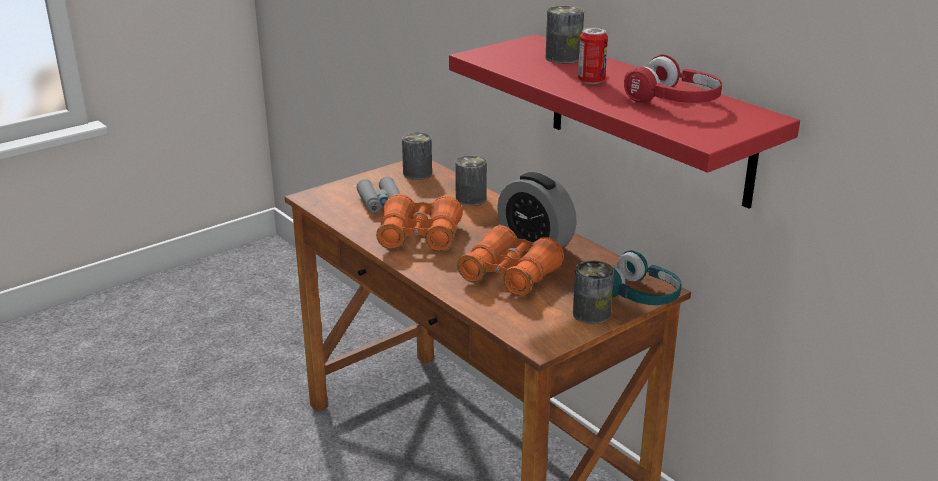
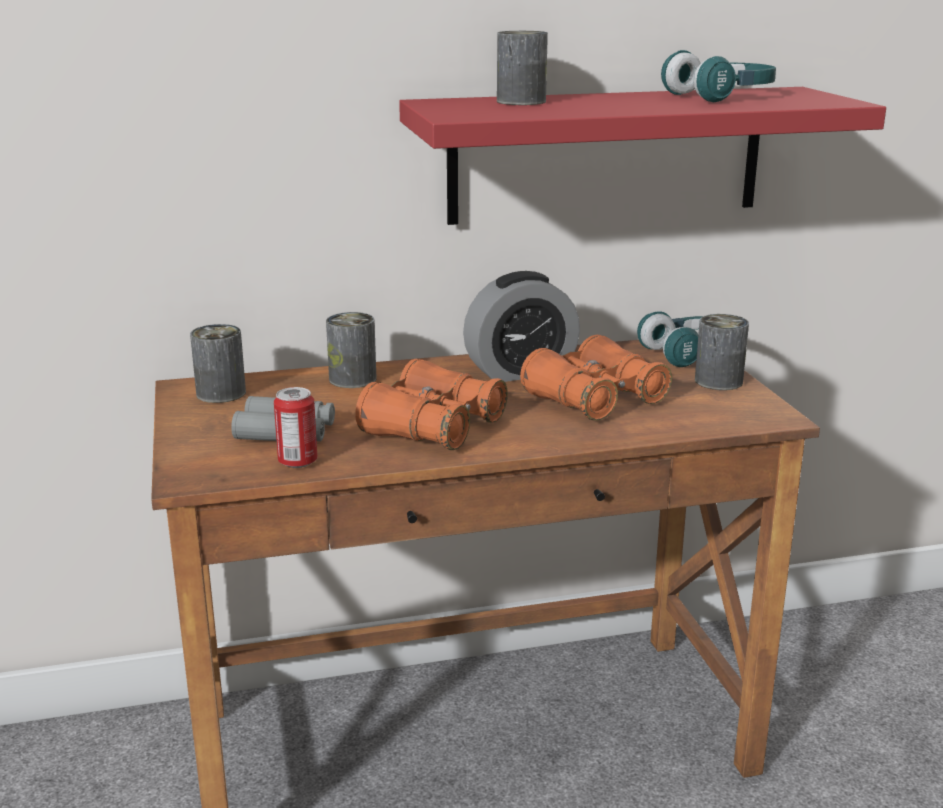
camera: 65 degrees left, 5 degrees down
can [578,28,608,84] -> can moved to [274,387,317,468]
red headphones [624,54,722,103] -> turquoise headphones [661,50,776,102]

